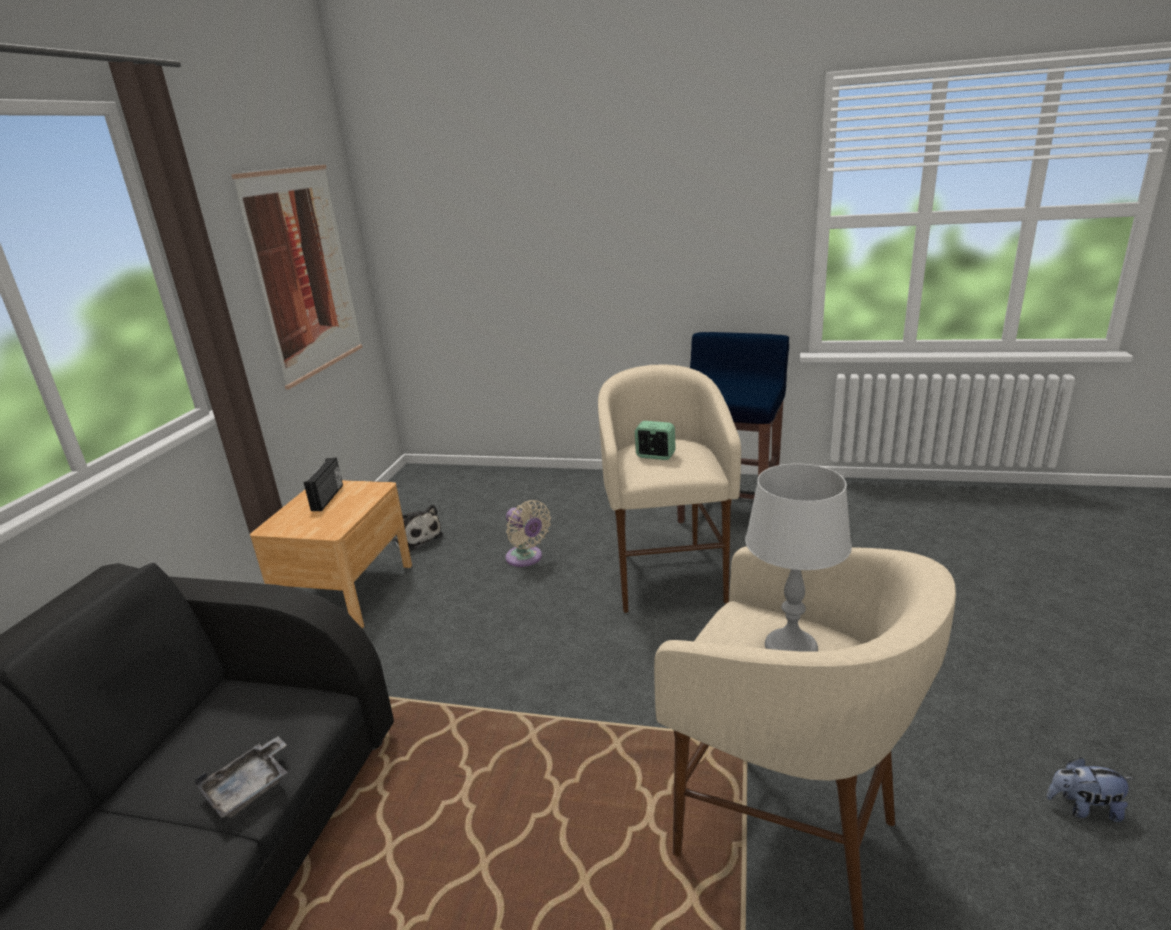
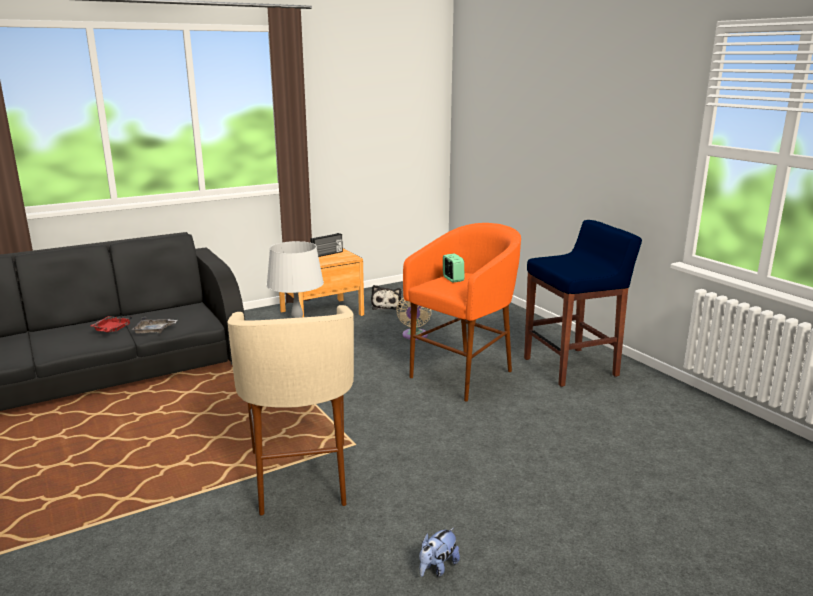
camera: 45 degrees right, 5 degrees down
picture [231,164,363,389] -> none
beige stool [598,365,741,613] -> orange stool [403,223,521,401]
plush toy [1046,757,1135,822] -> plush toy turned 105 degrees counterclockwise [419,527,460,577]
none -> red tray [90,316,132,332]

